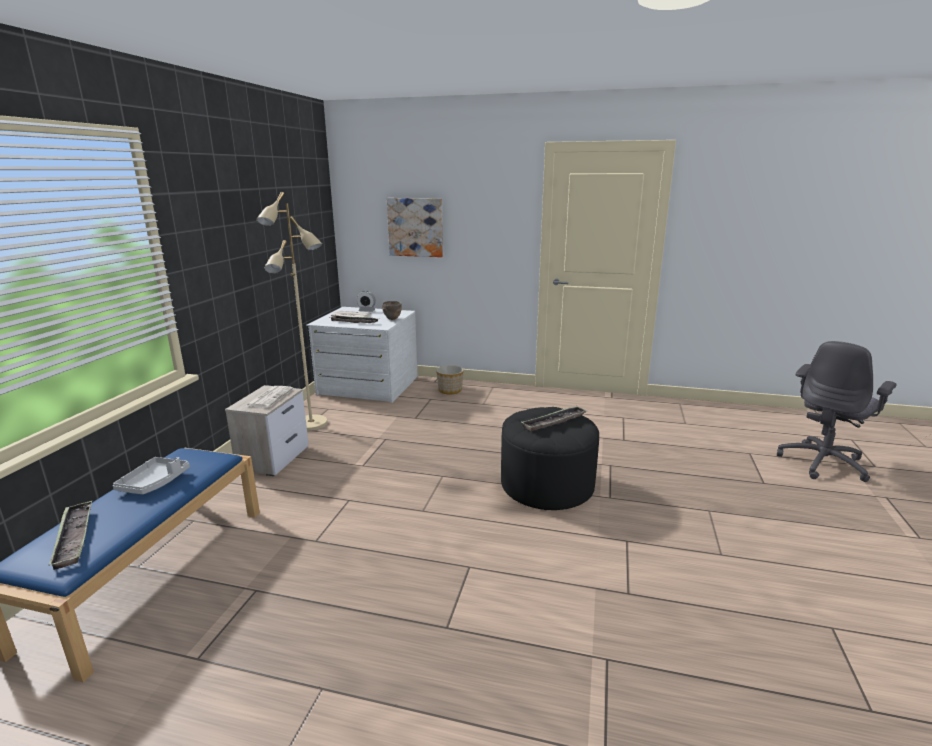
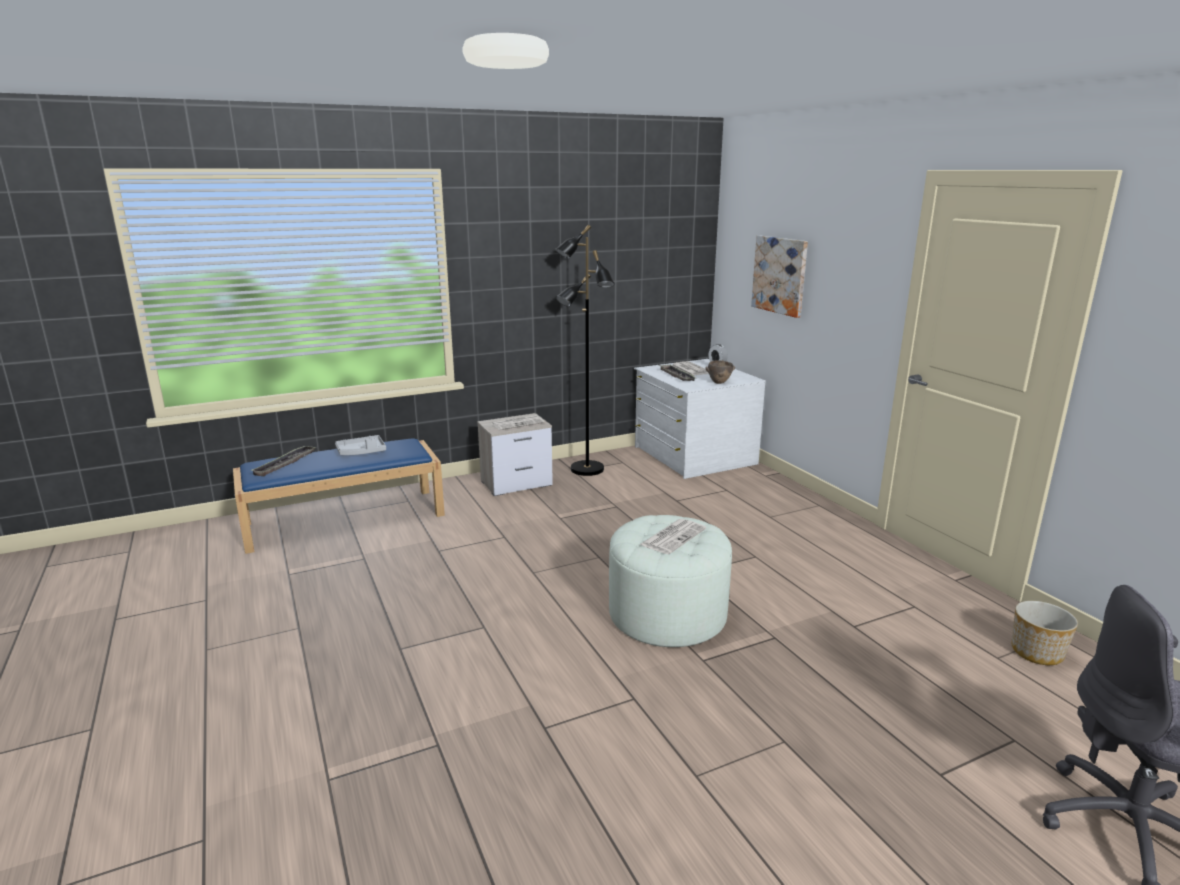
camera: 50 degrees right, 0 degrees up
beige floor lamp [256,192,328,431] -> black floor lamp [555,225,614,476]
planter [436,365,464,394] -> planter moved to [1012,601,1078,665]
black ottoman [501,407,599,510] -> white ottoman [609,515,732,647]
tray [522,406,587,431] -> newspaper [639,519,706,554]

